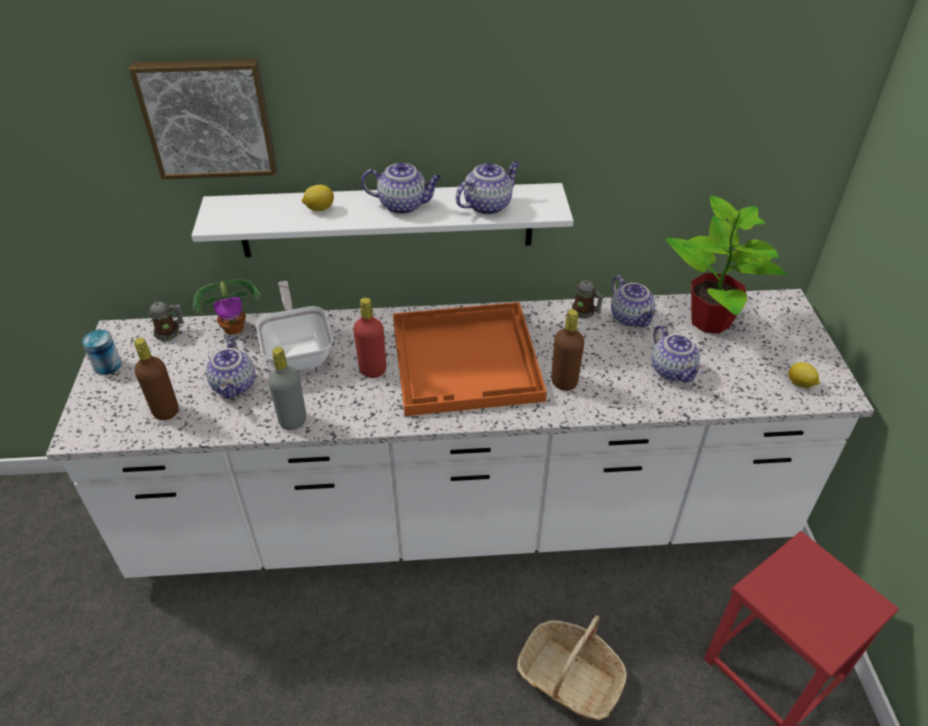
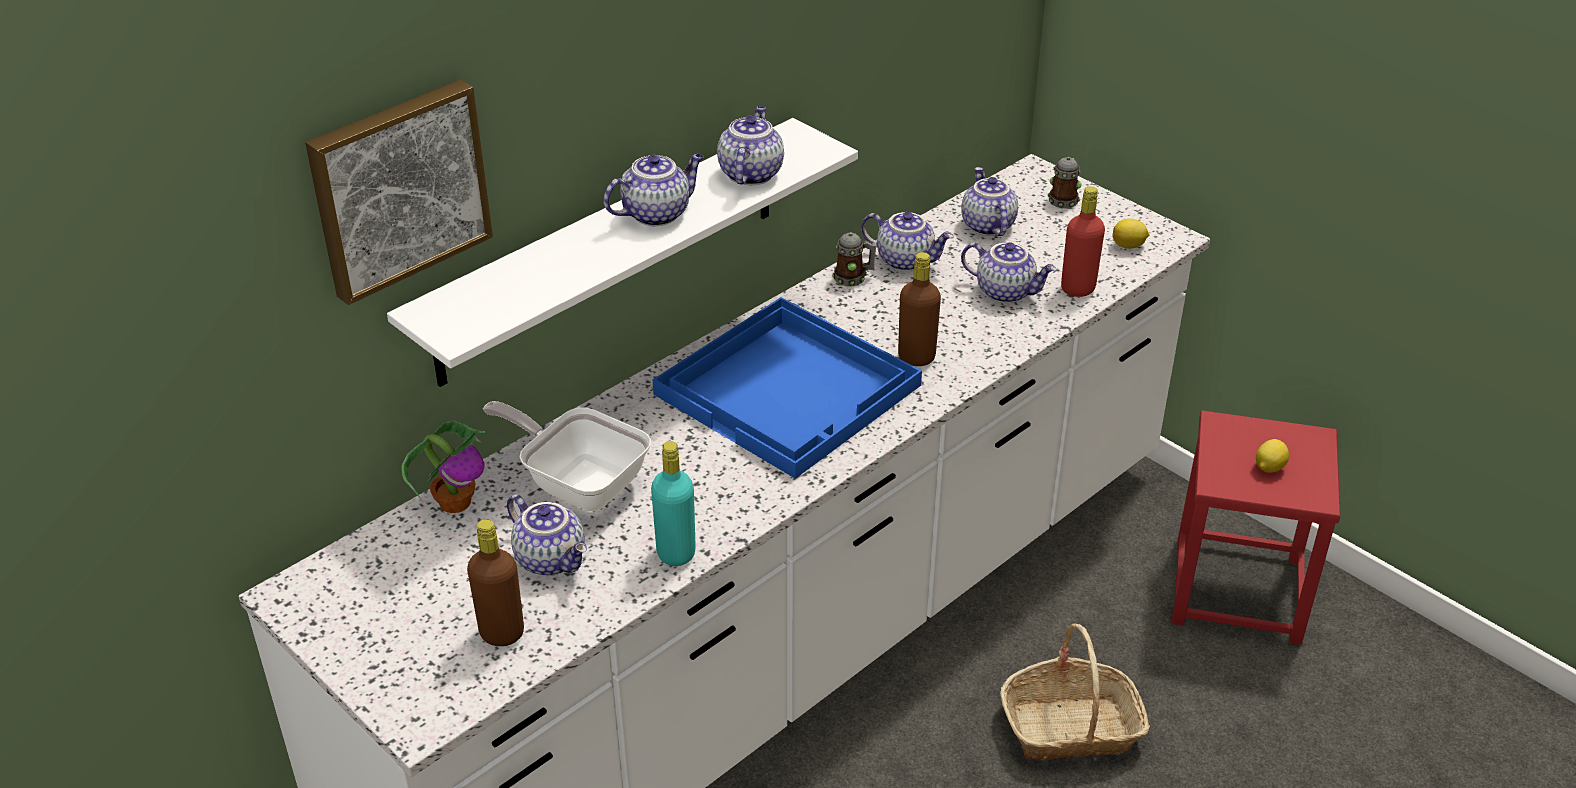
camera: 40 degrees left, 5 degrees down
can [82,330,122,375] -> none
mug [149,302,184,341] -> mug moved to [1048,157,1081,208]
grey bottle [268,347,306,430] -> turquoise bottle [651,441,696,566]
lemon [302,185,334,211] -> lemon moved to [1256,439,1289,473]
red bottle [353,298,386,378] -> red bottle moved to [1061,186,1105,297]
orange tray [393,302,547,416] -> blue tray [653,297,922,479]
potted plant [665,195,787,334] -> teapot [961,167,1018,236]

